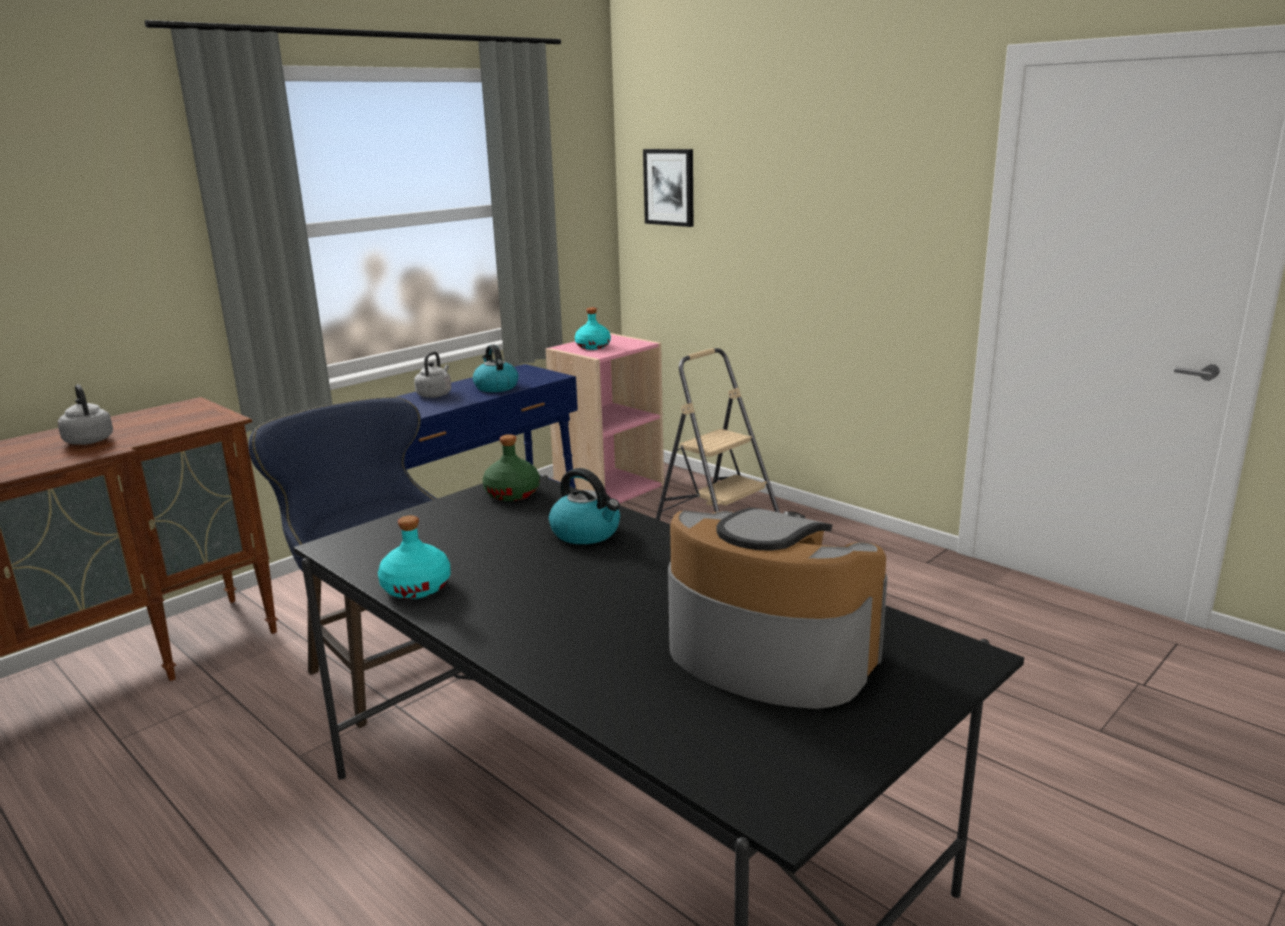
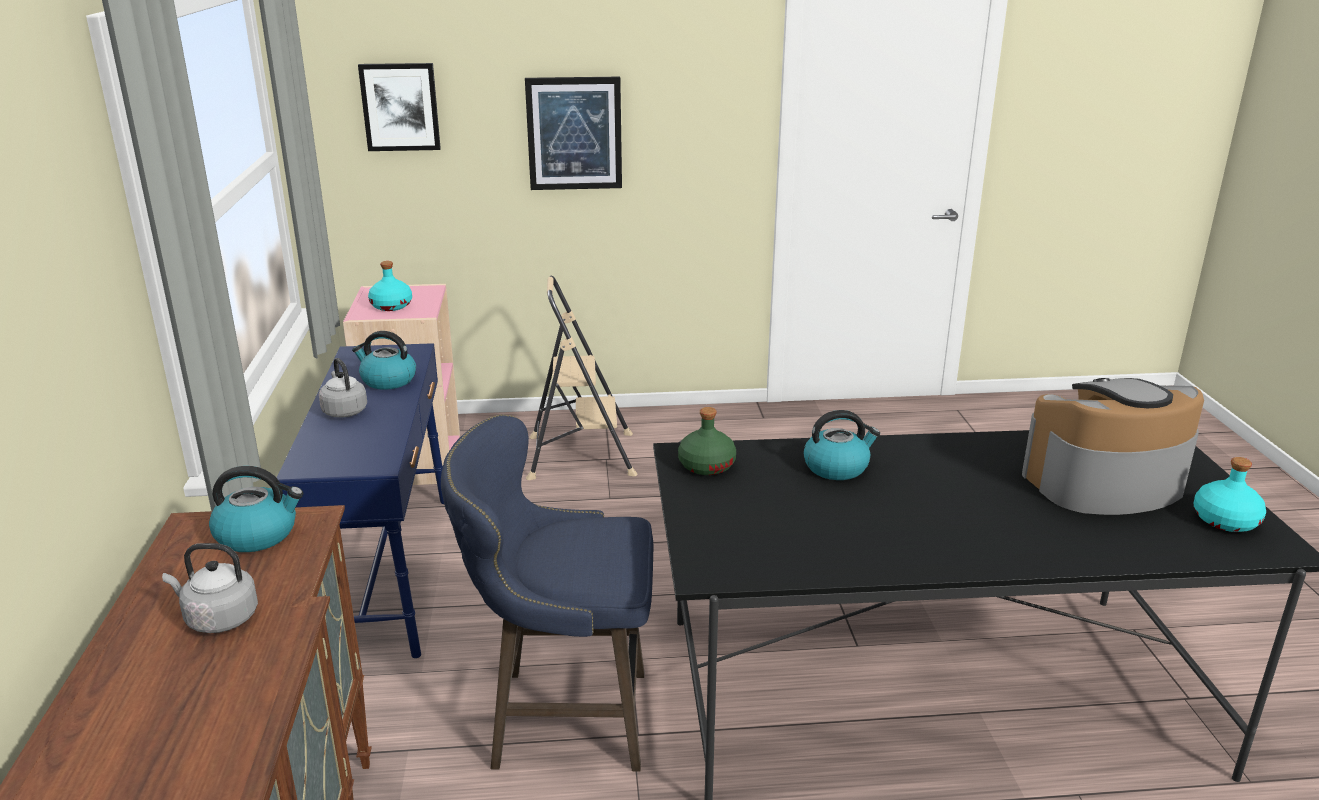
camera: 50 degrees left, 5 degrees up
turquoise bottle [378,515,451,599] -> turquoise bottle moved to [1193,457,1266,532]
none -> kettle [209,466,303,552]
none -> picture [525,77,622,190]

